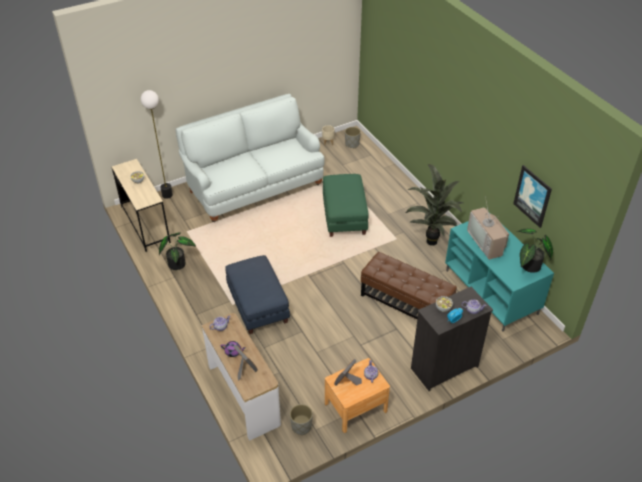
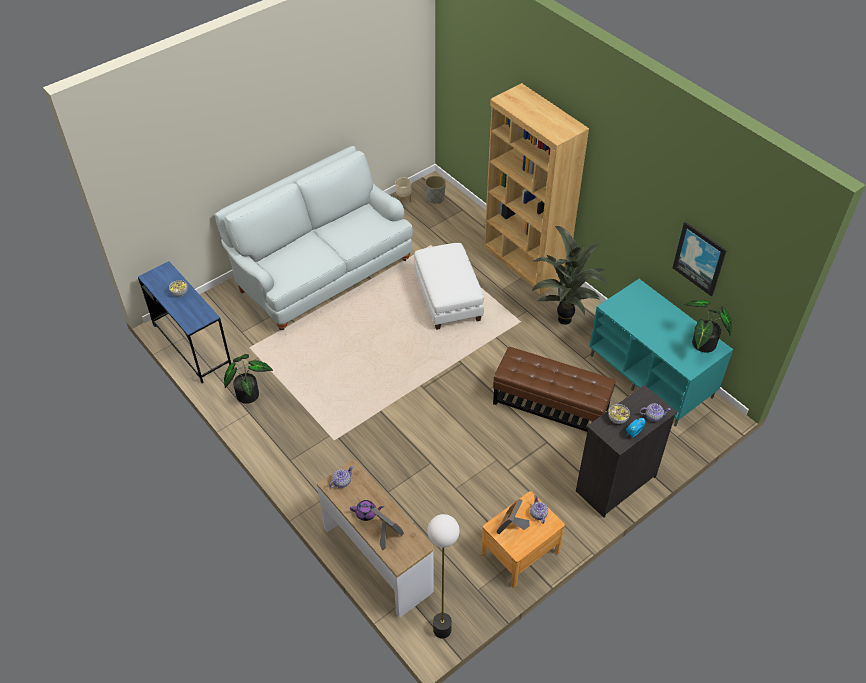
camera: 10 degrees left, 5 degrees up
beige desk [112,159,171,252] -> blue desk [138,261,231,383]
floor lamp [141,90,173,199] -> floor lamp moved to [427,514,460,639]
blue ottoman [225,255,290,334] -> none
grey planter [290,404,313,435] -> none
green ottoman [323,174,368,237] -> white ottoman [414,243,484,330]
television [467,196,509,260] -> none
none -> brown bookcase [484,83,589,294]

